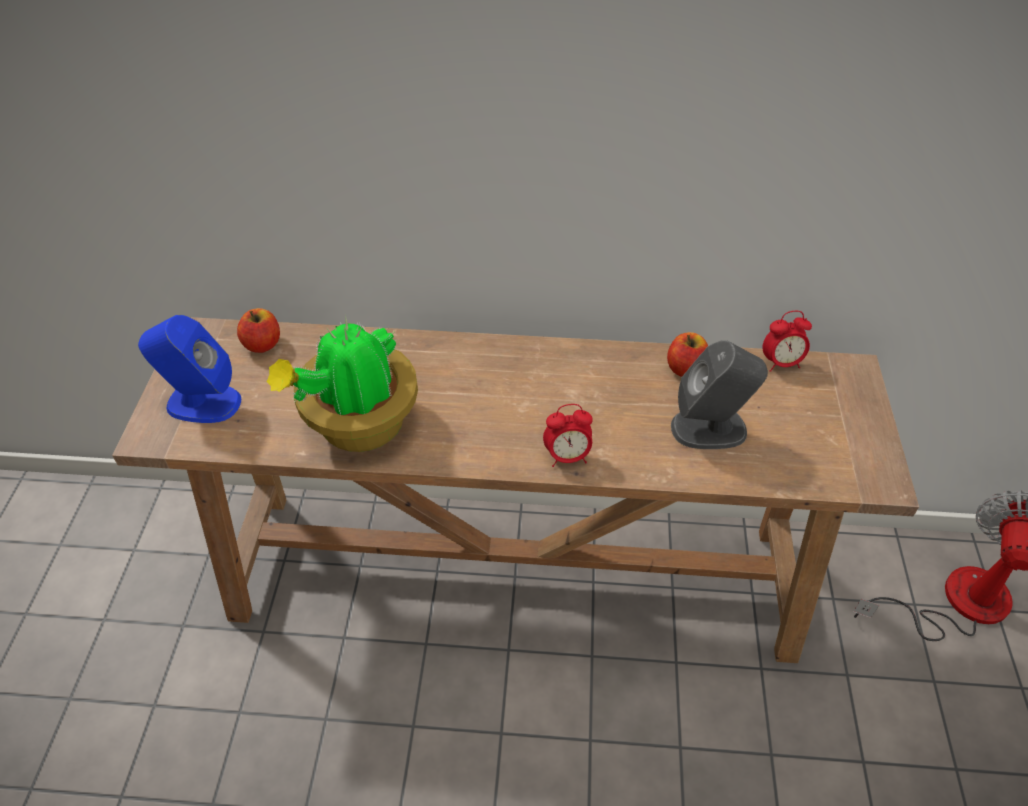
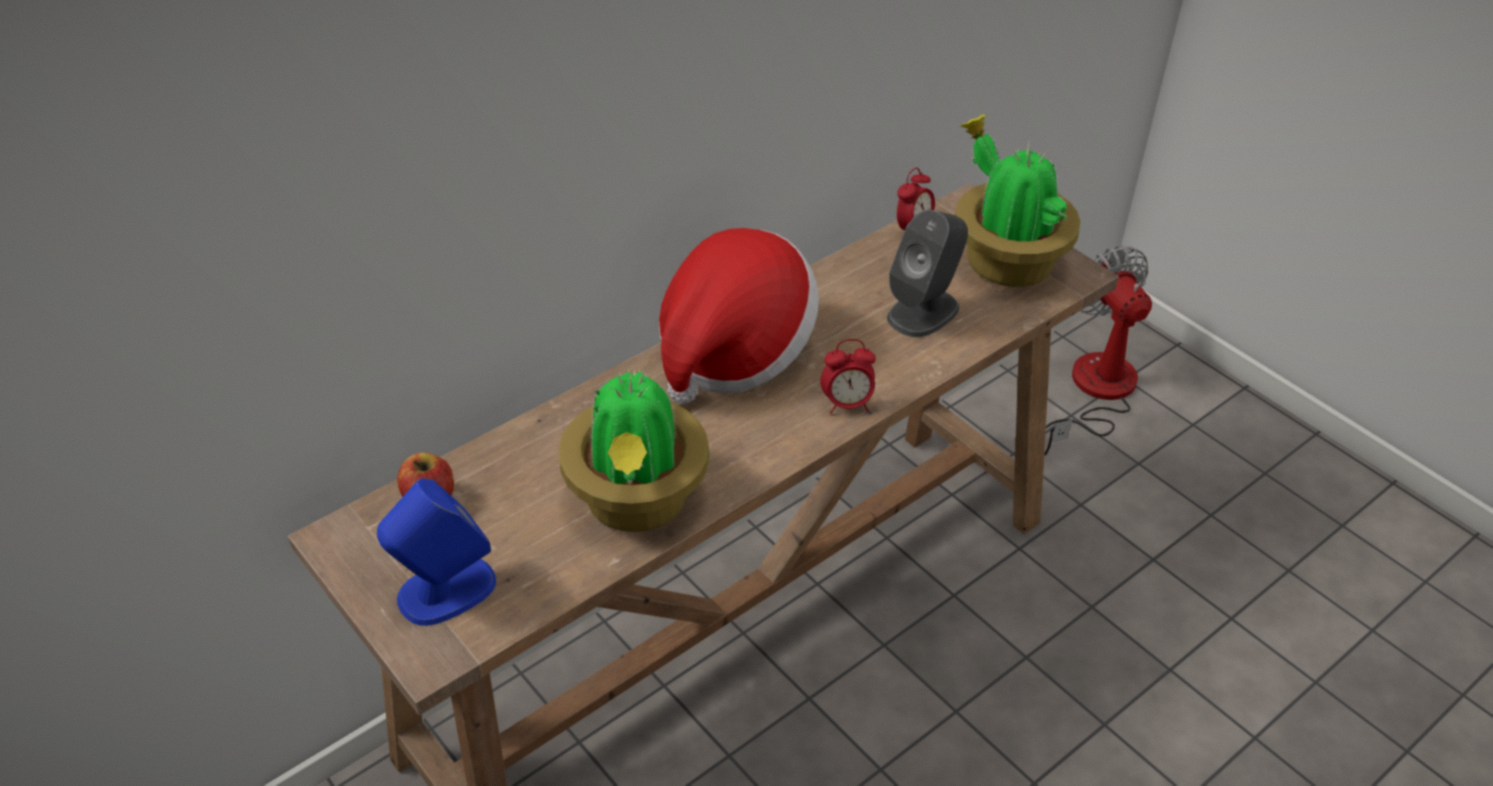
camera: 45 degrees left, 5 degrees down
alarm clock [543,404,593,467] -> alarm clock turned 45 degrees clockwise [820,339,876,414]
apple [667,332,708,377] -> none
none -> hat [659,228,819,404]
none -> potted plant [955,114,1080,287]

